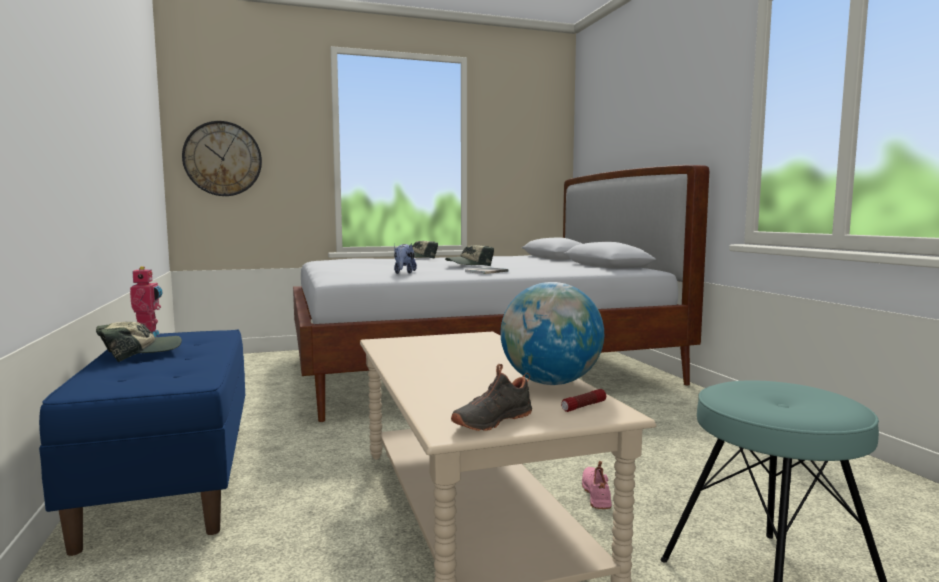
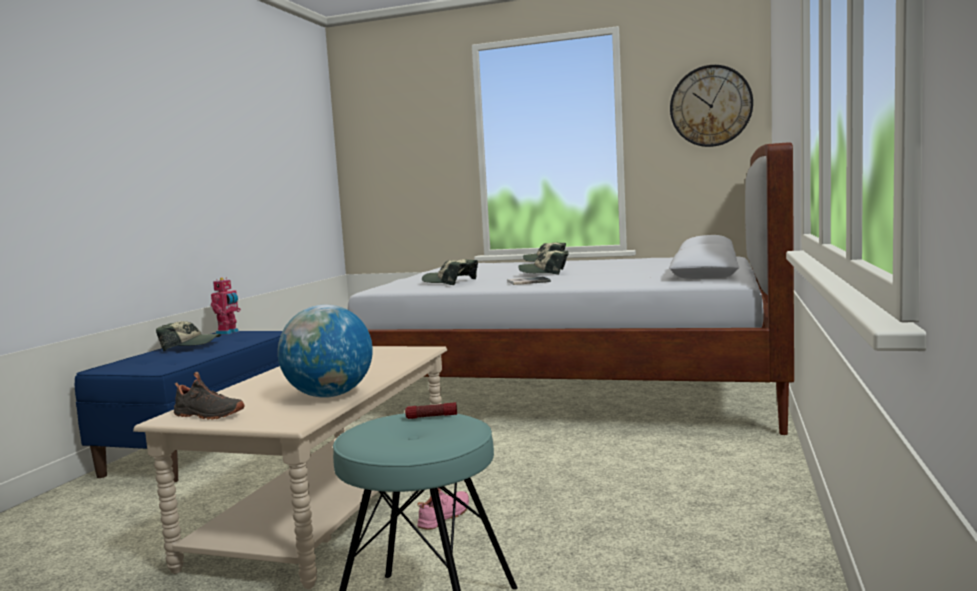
camera: 35 degrees right, 0 degrees up
wall clock [182,121,262,196] -> wall clock moved to [670,65,753,147]
plush toy [394,244,417,274] -> cap [422,259,478,285]
black shoe [451,364,532,431] -> black shoe turned 150 degrees counterclockwise [174,372,245,420]
flashlight [561,389,606,412] -> flashlight moved to [405,402,457,419]

